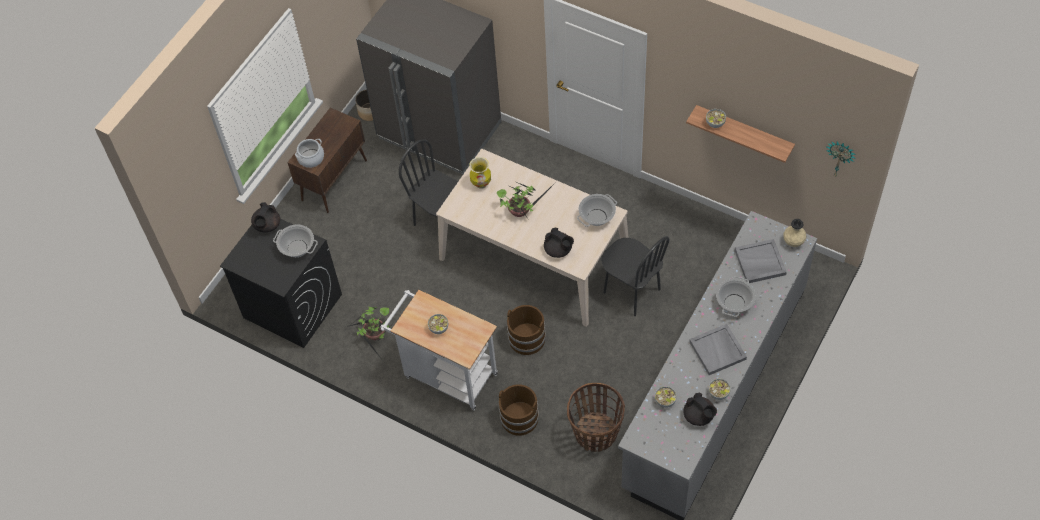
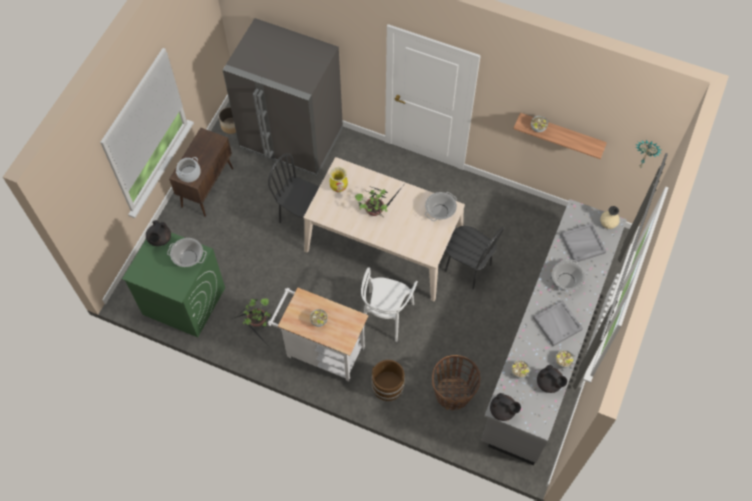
camera: 10 degrees left, 5 degrees up
black washing machine [220,219,342,348] -> green washing machine [122,232,225,337]
brown bucket [507,305,546,355] -> white chair [361,267,418,342]
black teapot [544,228,574,258] -> black teapot moved to [490,393,521,421]

